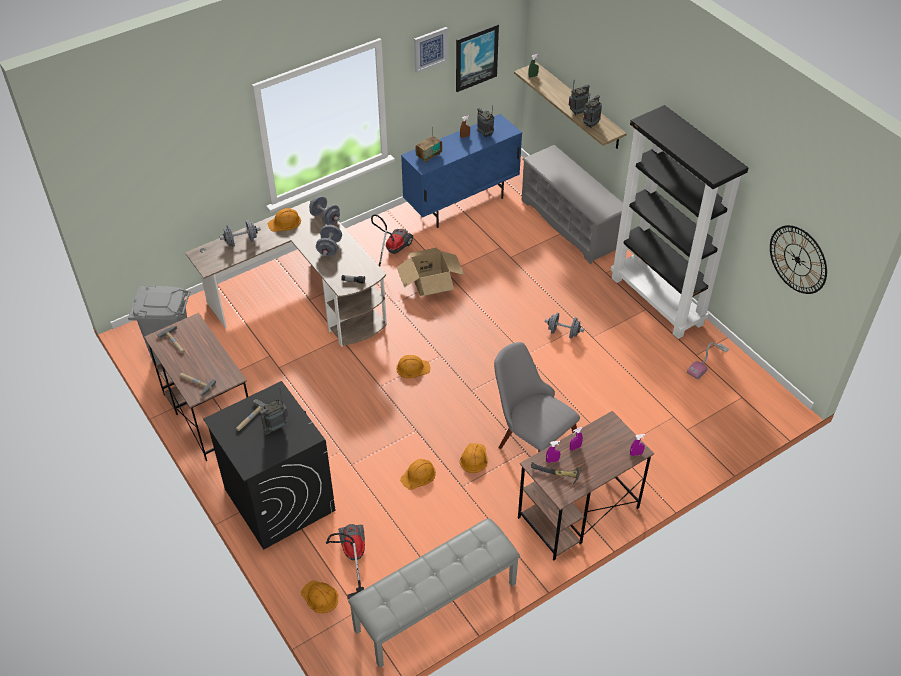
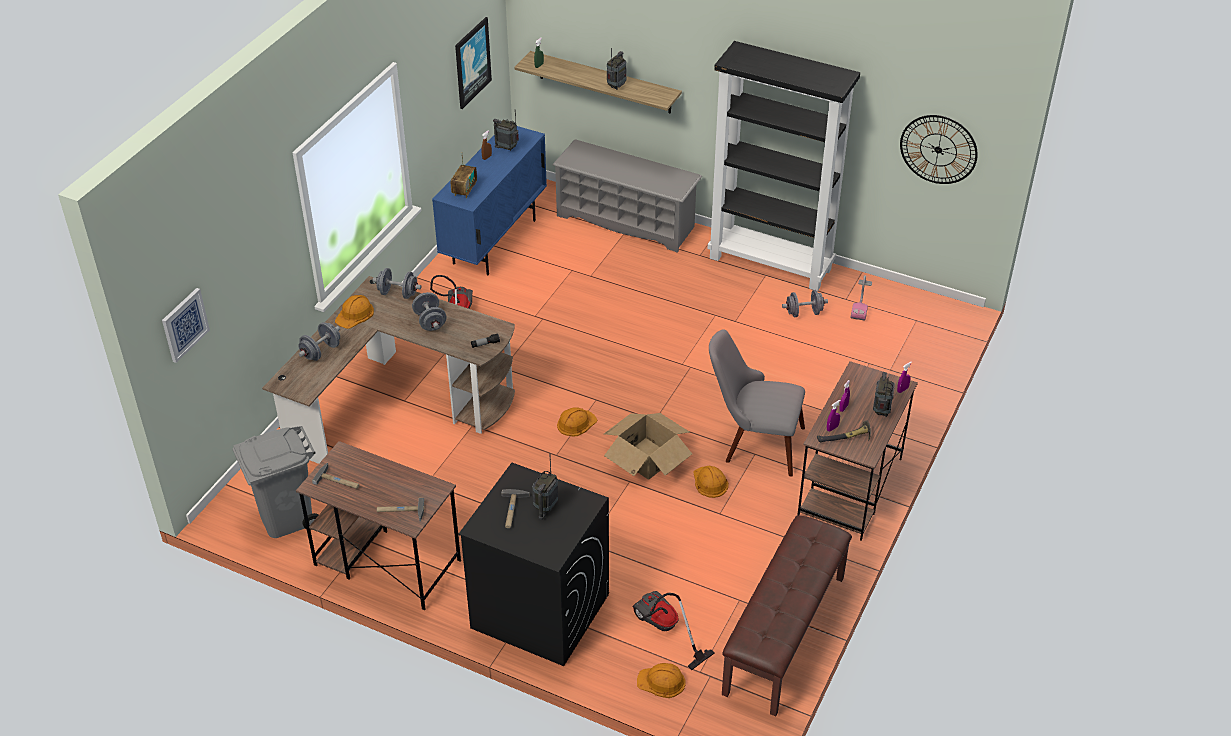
camera: 30 degrees left, 5 degrees down
grey bench [348,518,520,668] -> brown bench [722,515,852,716]
cardboard box [396,248,465,296] -> cardboard box moved to [604,413,692,479]
orange hard hat [400,459,436,490] -> none
picture [414,27,448,73] -> picture moved to [162,288,210,363]
grey dumbbell [545,313,584,339] -> grey dumbbell moved to [782,290,828,317]
radio [583,95,602,128] -> radio moved to [873,372,895,417]

